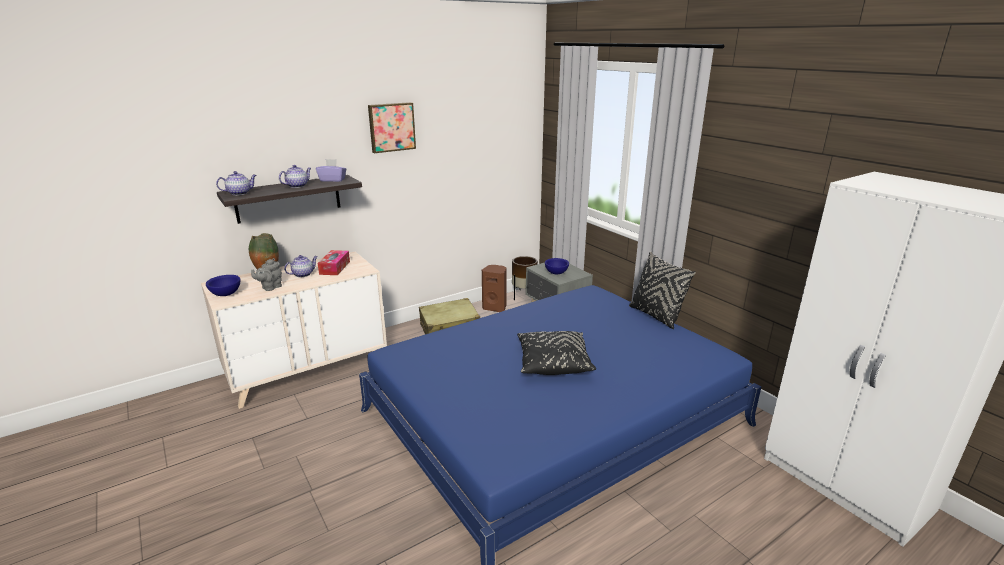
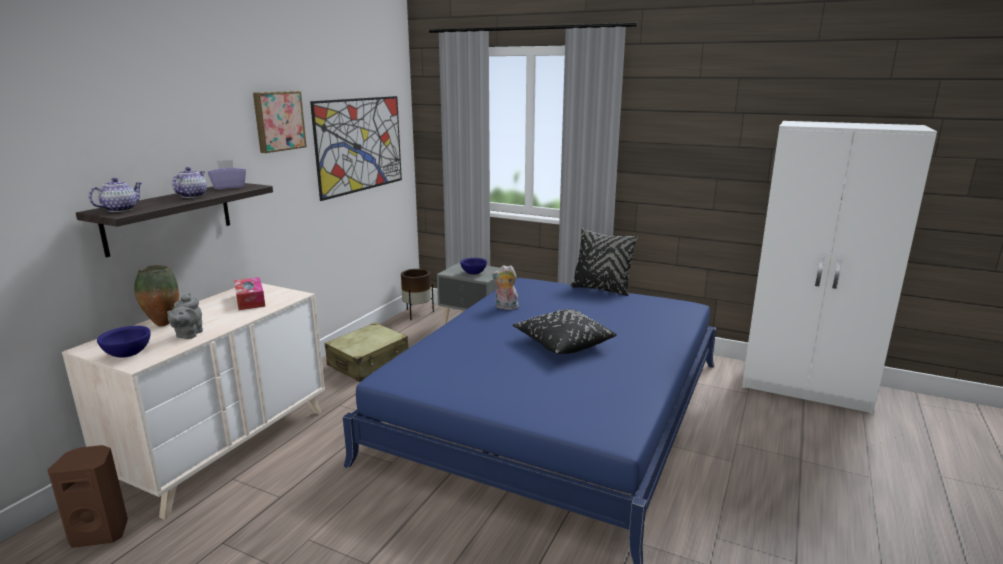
camera: 30 degrees left, 5 degrees down
teapot [284,255,318,277] -> none
brown speaker [482,265,507,312] -> brown speaker moved to [47,445,128,548]
none -> picture [310,96,402,201]
none -> plush toy [492,265,518,310]

